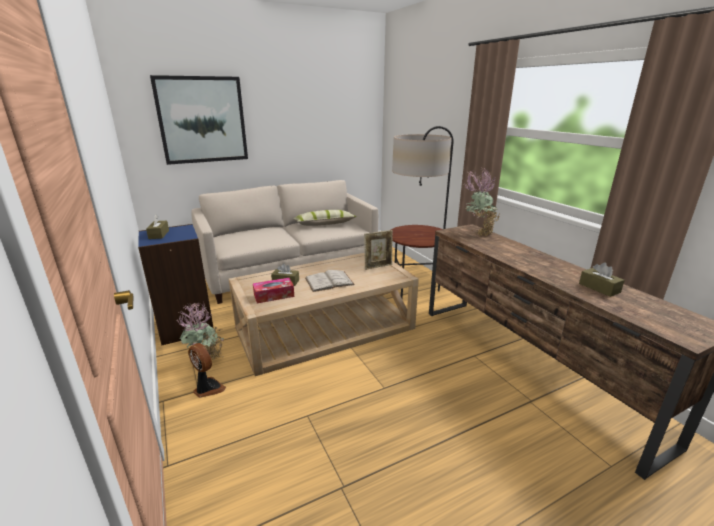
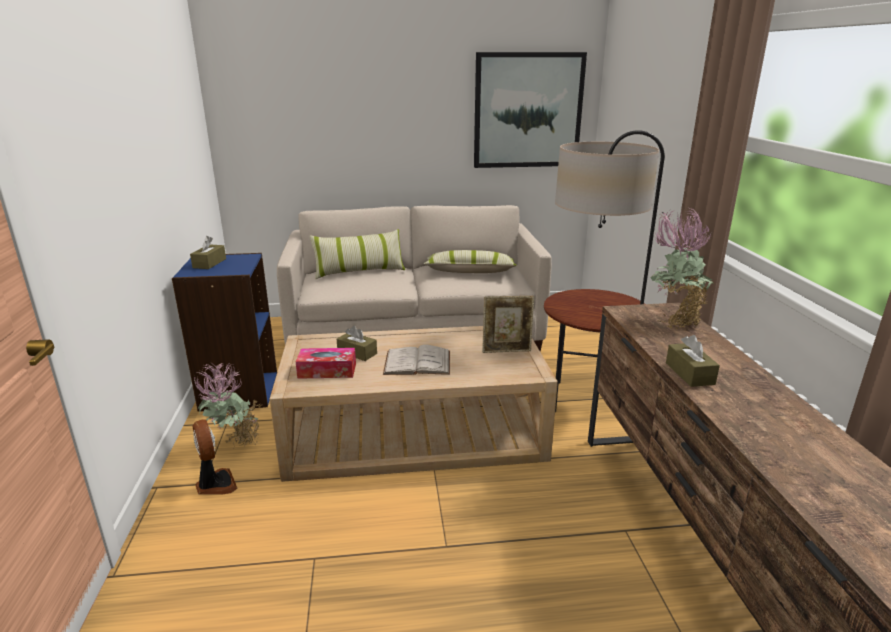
camera: 20 degrees right, 0 degrees up
picture [150,75,248,165] -> picture moved to [474,52,587,168]
brown tissue box [579,263,625,297] -> brown tissue box moved to [666,335,720,387]
none -> pillow [310,229,405,279]

